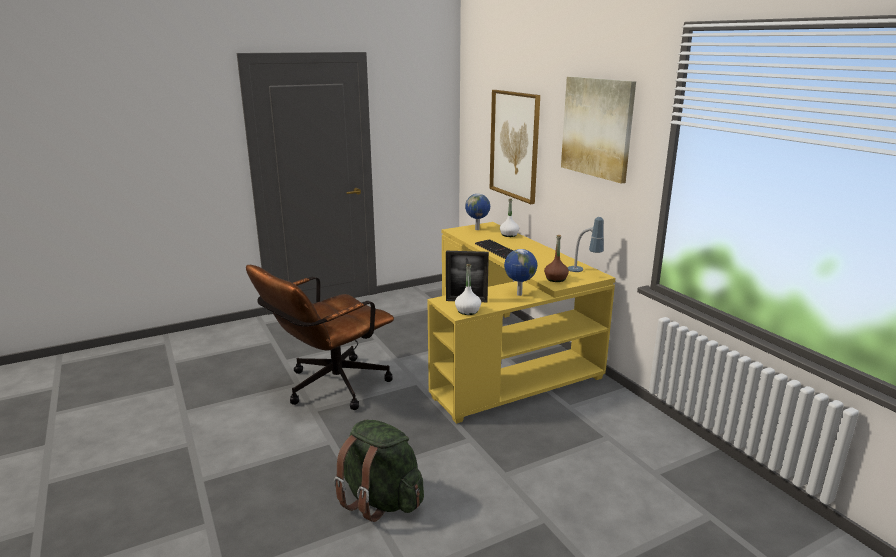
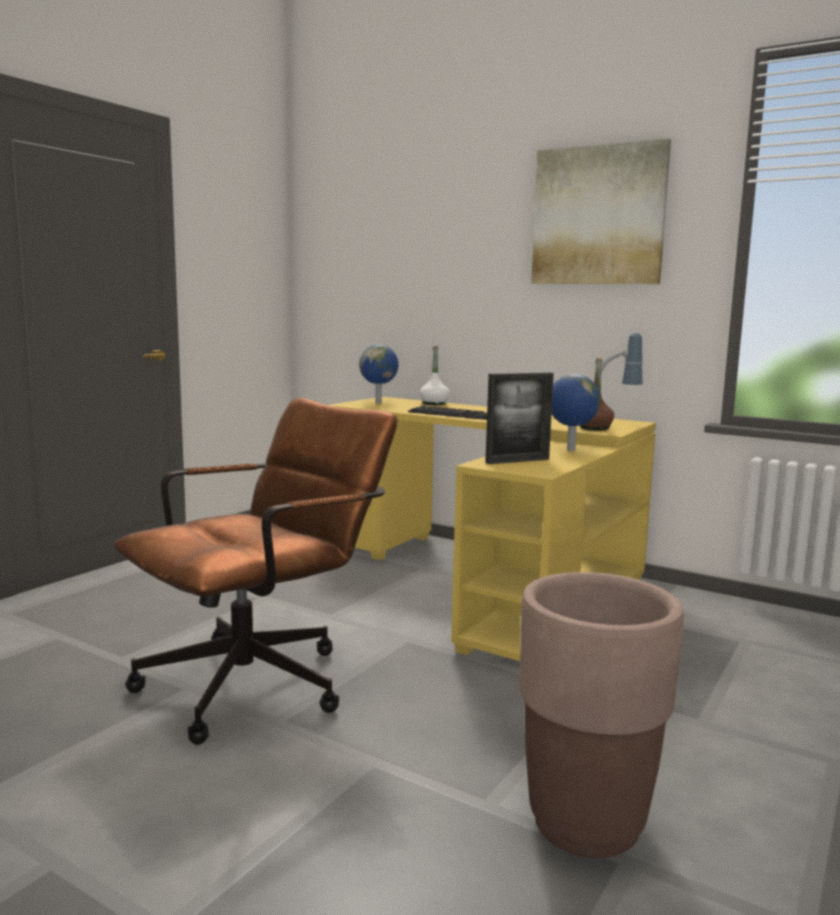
camera: 30 degrees left, 10 degrees down
brown office chair [246,265,394,410] -> brown office chair turned 150 degrees counterclockwise [114,398,398,745]
green backpack [334,420,424,522] -> brown planter [519,572,684,858]
white bottle [455,264,481,315] -> none
picture [490,90,540,204] -> none

